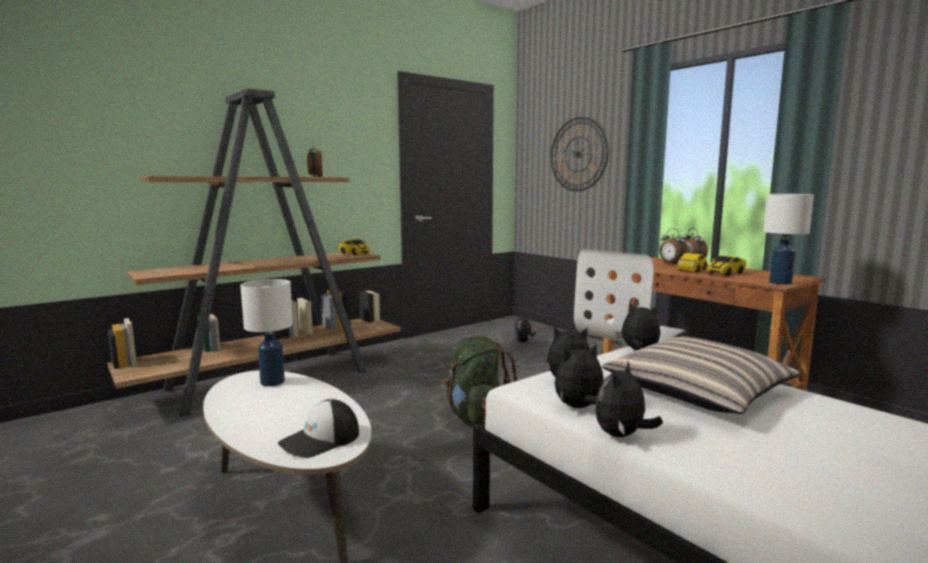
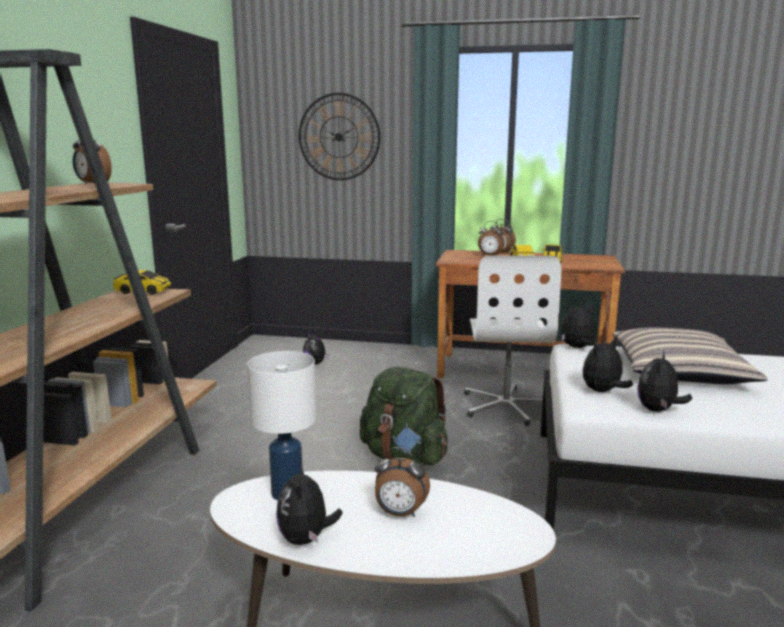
camera: 40 degrees left, 5 degrees up
cap [278,399,359,458] -> none
plush toy [595,362,663,437] -> plush toy moved to [276,461,343,545]
white table lamp [763,194,814,285] -> none
none -> alarm clock [375,447,430,517]

